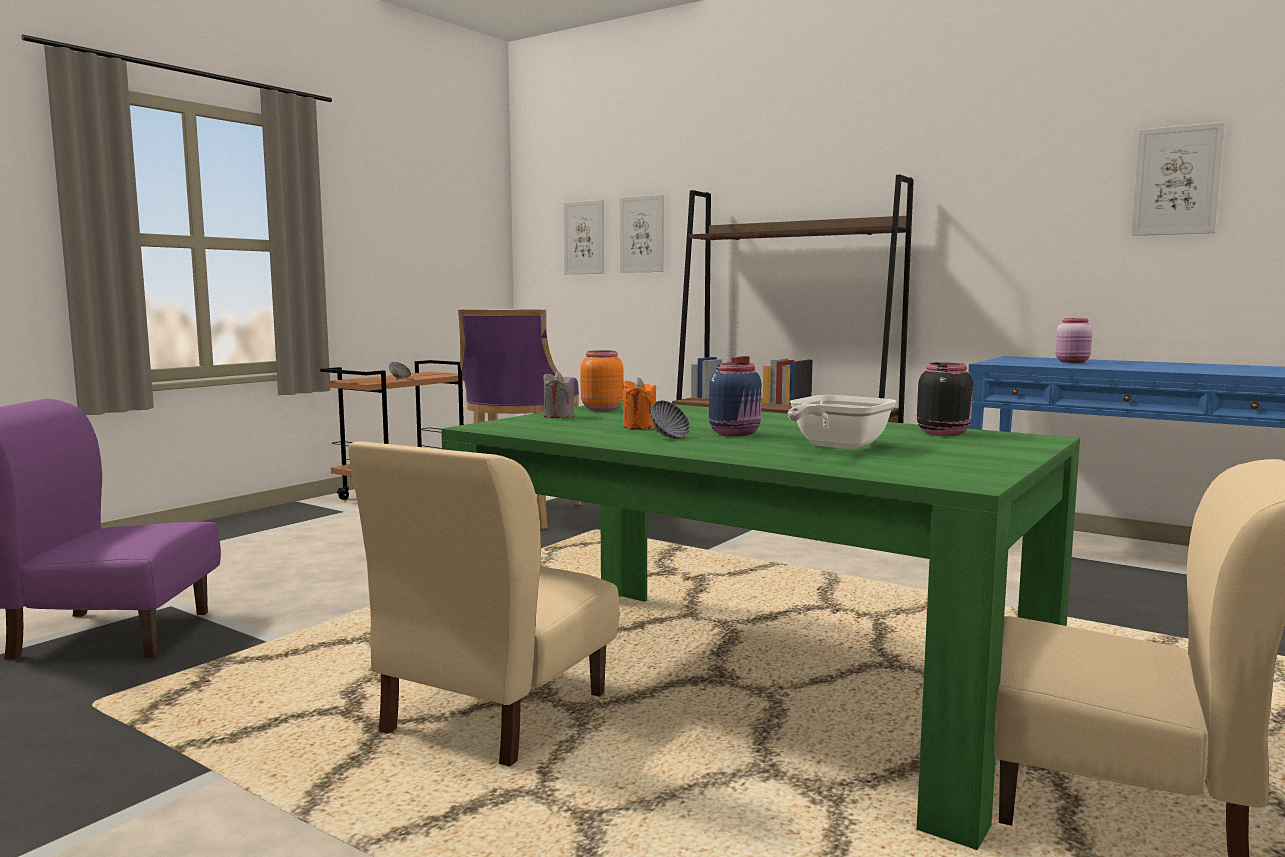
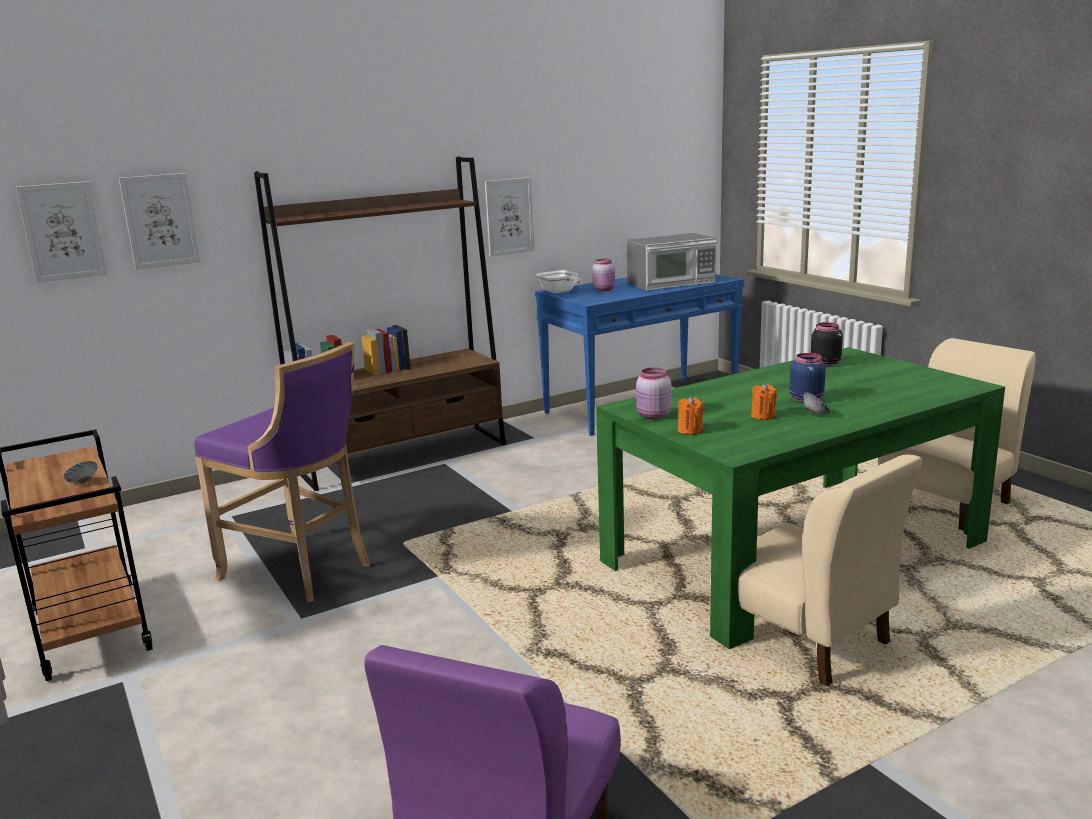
camera: 65 degrees left, 10 degrees up
grey candle [543,371,574,418] -> orange candle [678,396,704,435]
orange jar [580,350,623,410] -> pink jar [636,368,671,419]
frying pan [788,395,896,449] -> frying pan moved to [536,270,581,294]
picture [1131,122,1225,236] -> picture moved to [485,177,535,257]
none -> microwave [626,233,717,291]

